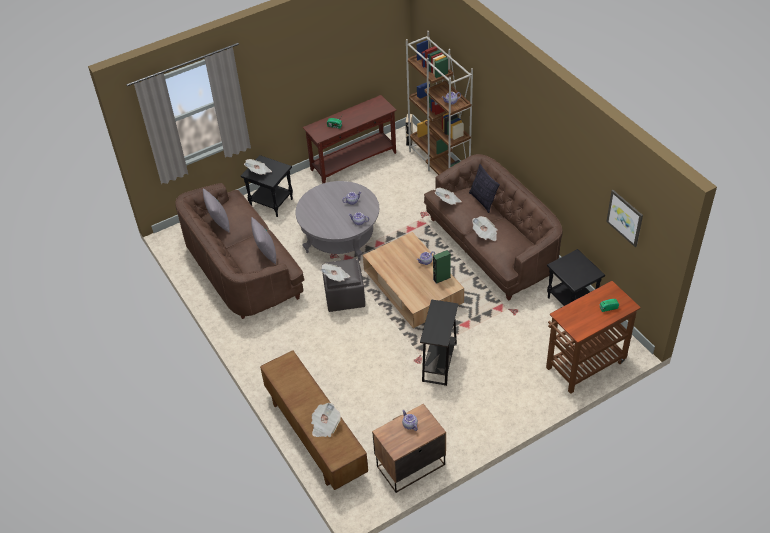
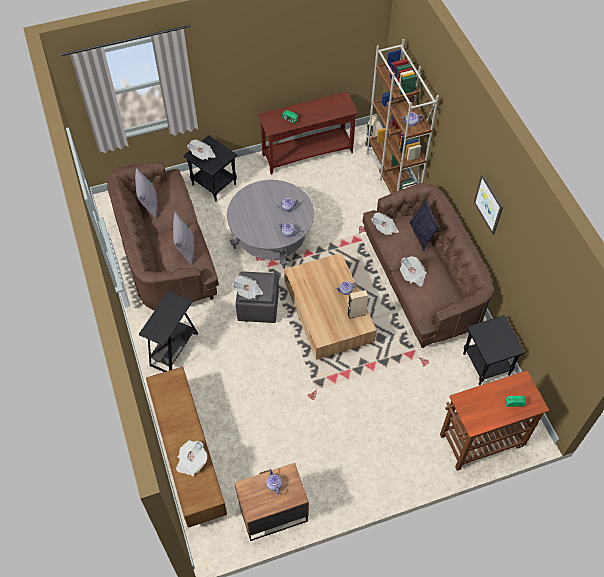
camera: 10 degrees right, 10 degrees up
black side table [420,299,458,386] -> black side table moved to [139,291,198,372]
green speaker [433,250,451,284] -> beige speaker [347,290,368,319]
picture [606,190,643,247] -> picture moved to [474,174,503,235]

